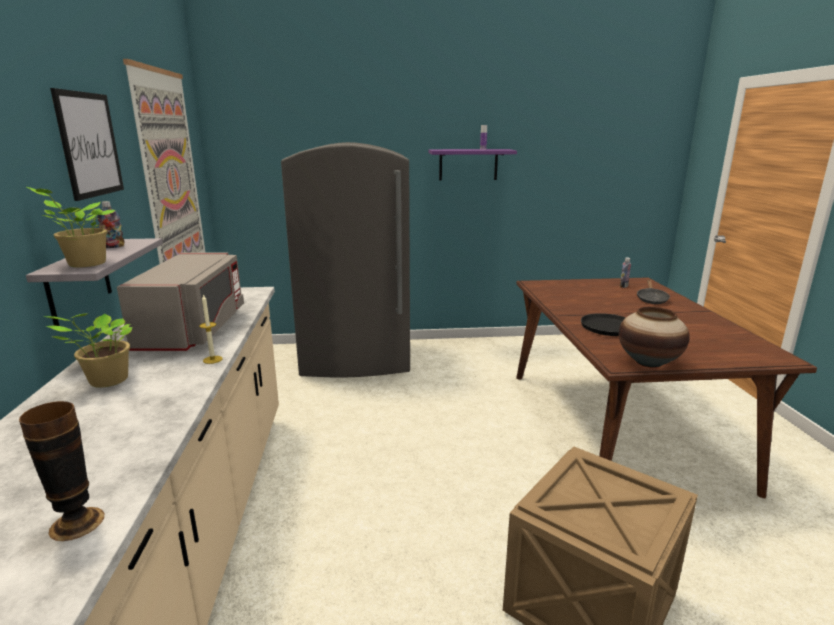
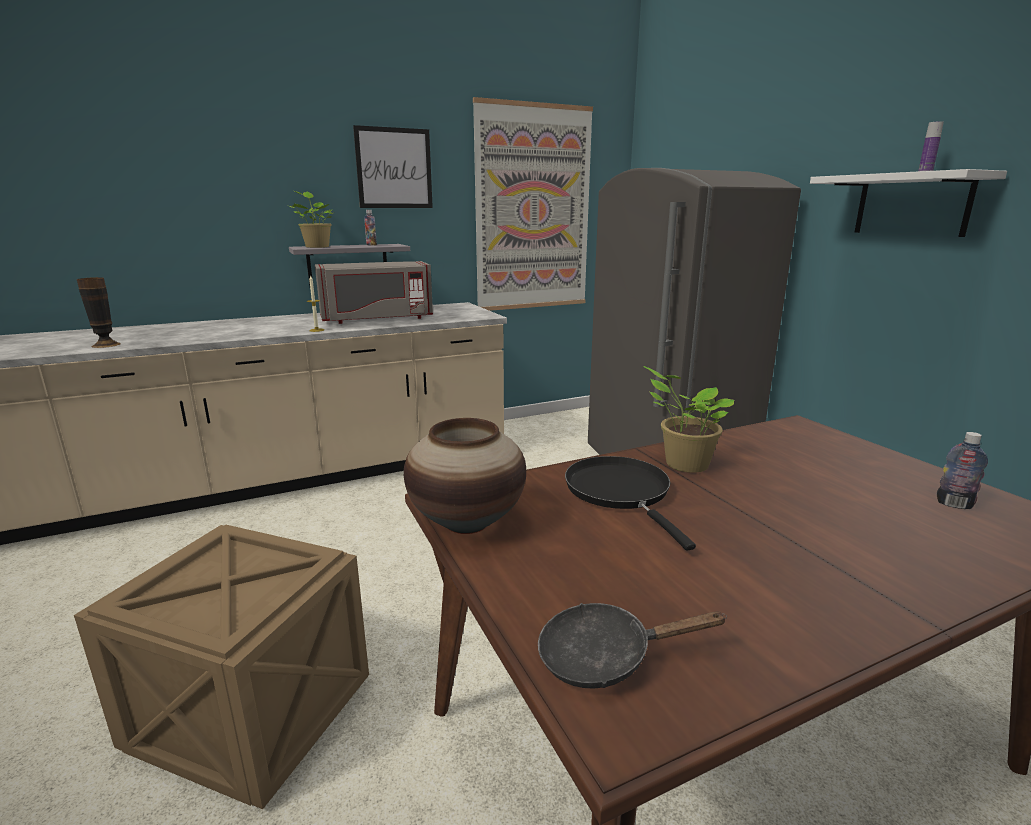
camera: 70 degrees right, 0 degrees up
potted plant [43,313,132,388] -> potted plant moved to [644,366,734,473]
purple shelf [428,149,517,180] -> white shelf [810,169,1007,237]
black frying pan [637,279,670,304] -> black frying pan moved to [538,603,727,689]

